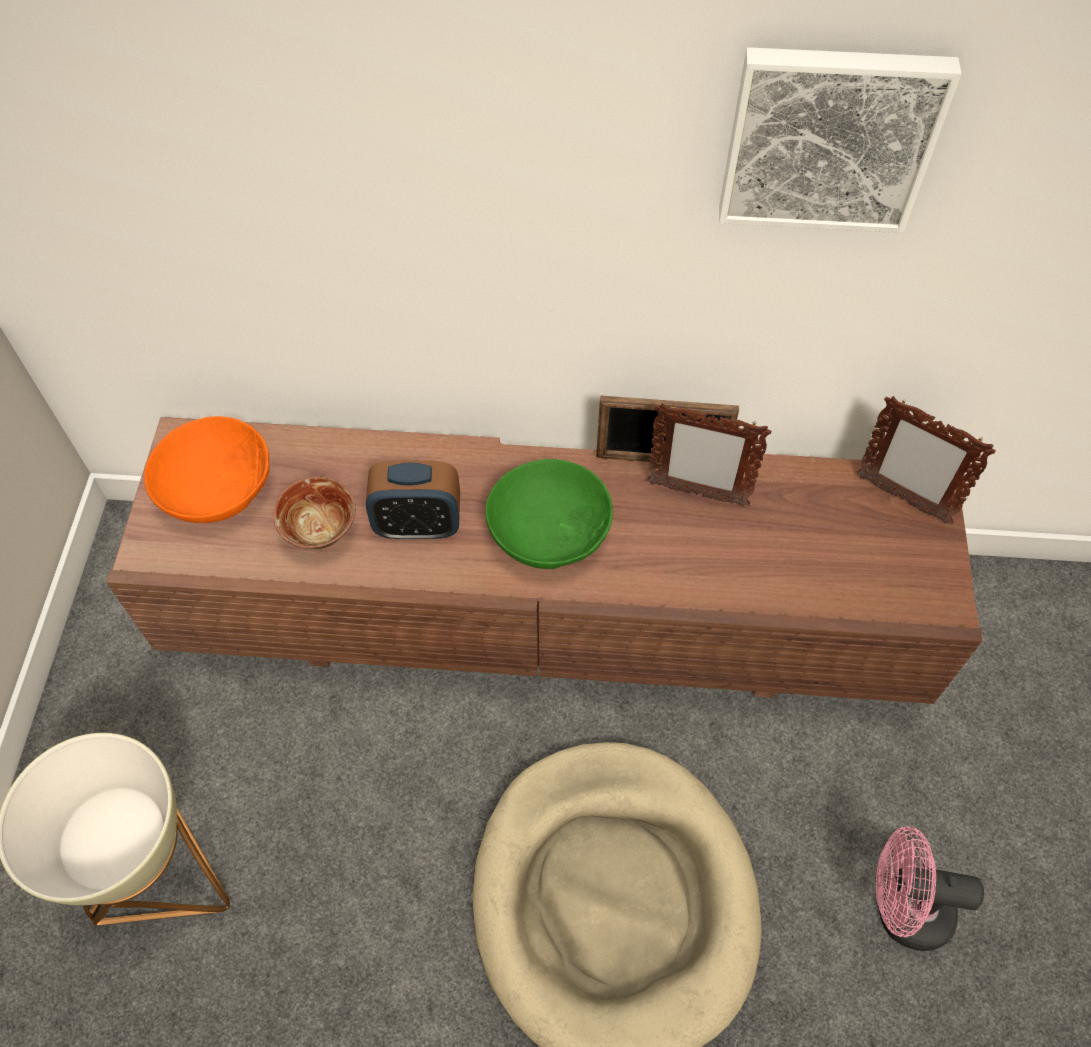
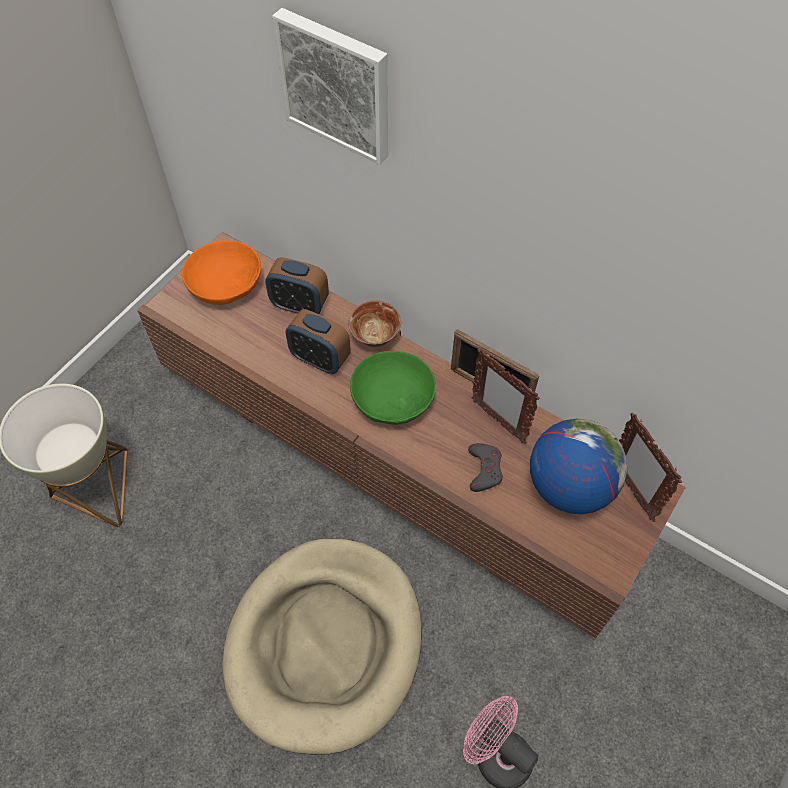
camera: 30 degrees right, 0 degrees up
bowl [273,476,355,549] -> bowl moved to [348,300,401,347]
picture [719,47,961,233] -> picture moved to [272,8,388,165]
none -> alarm clock [265,257,329,314]
none -> grey game controller [468,443,503,492]
none -> globe [530,419,627,514]

